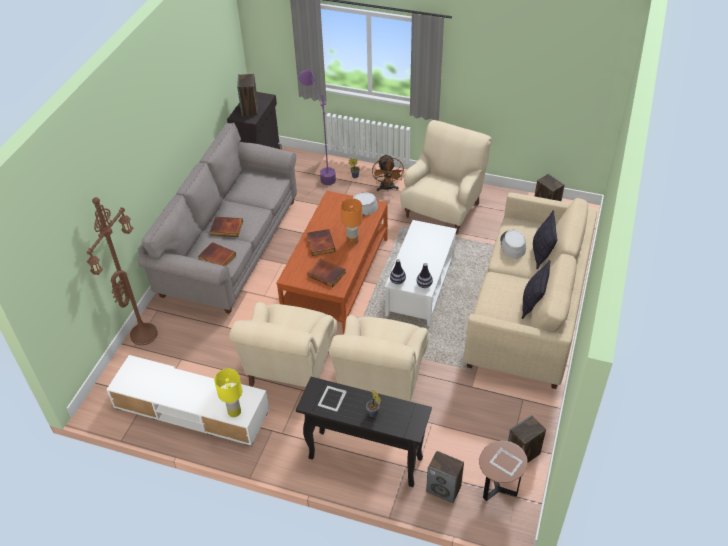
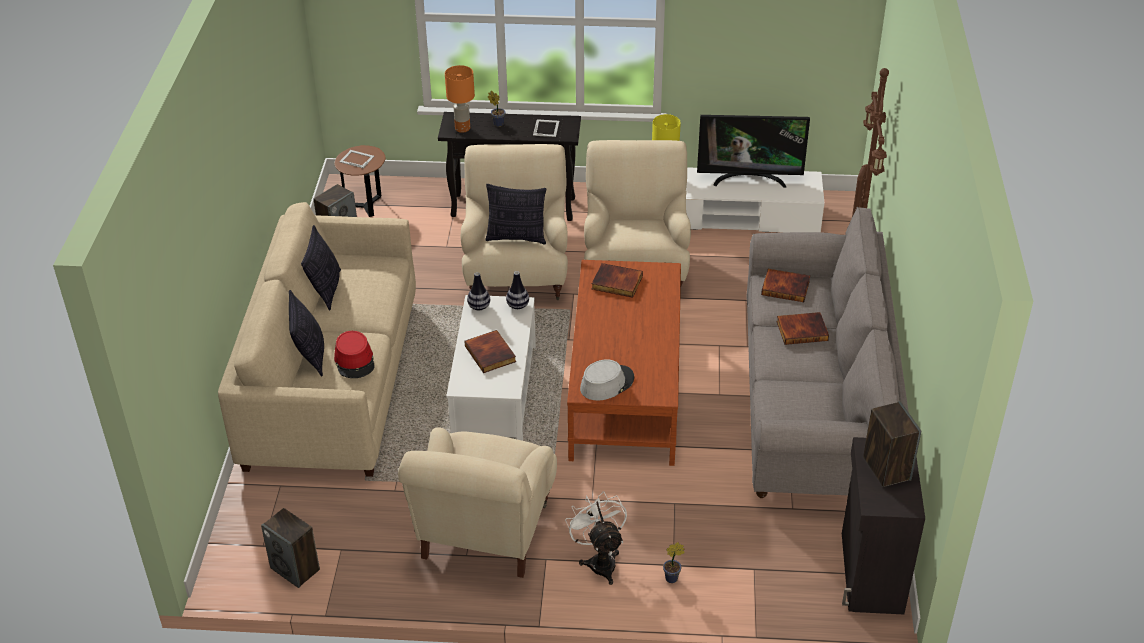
camera: 165 degrees right, 5 degrees down
purple floor lamp [298,69,336,185] -> none
book [307,229,335,256] -> book moved to [465,330,516,373]
orange table lamp [340,198,362,245] -> orange table lamp moved to [445,65,475,133]
brown fan [372,154,404,191] -> white fan [565,491,627,585]
speaker [426,451,464,503] -> none
grey hat [500,230,526,258] -> red hat [334,331,375,378]
none -> pillow [485,184,546,244]
none -> television [697,115,810,188]

